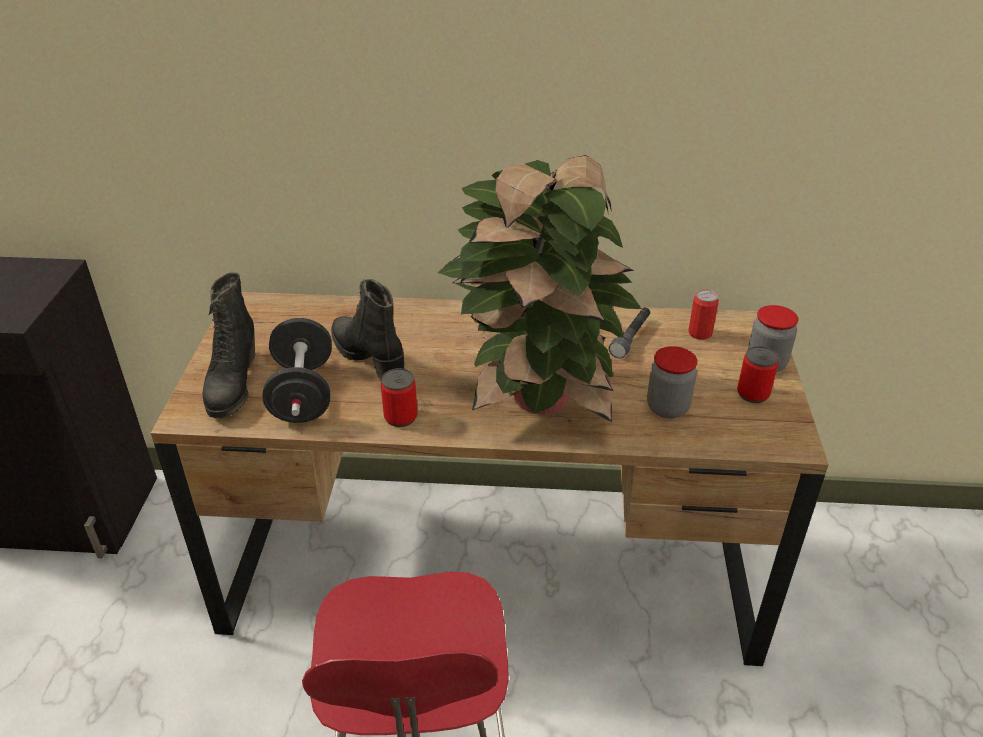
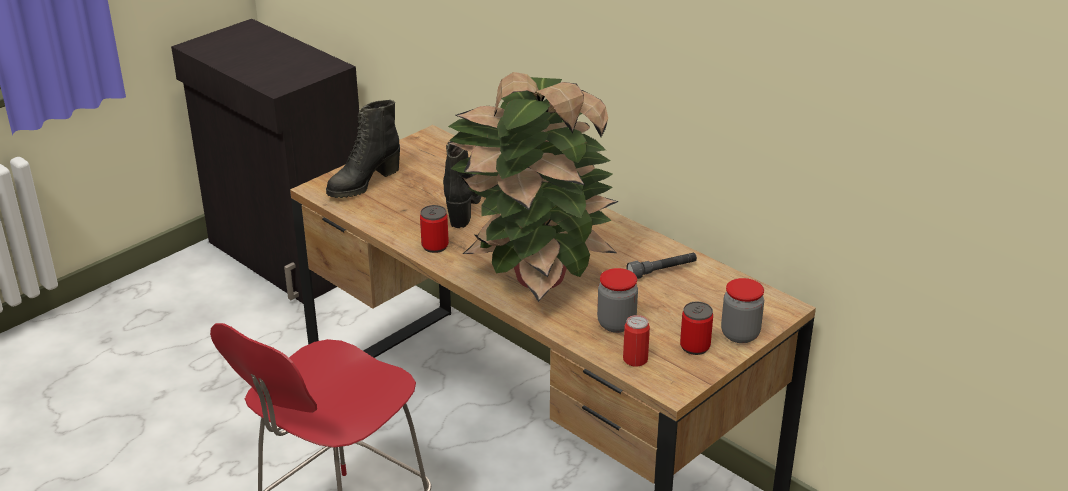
camera: 40 degrees right, 5 degrees down
black dumbbell [262,318,332,423] -> none
can [688,289,719,340] -> can moved to [623,315,650,367]

